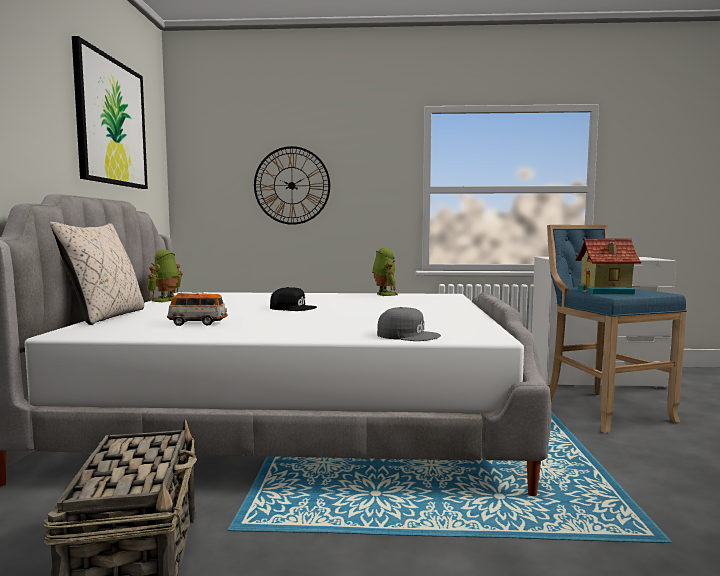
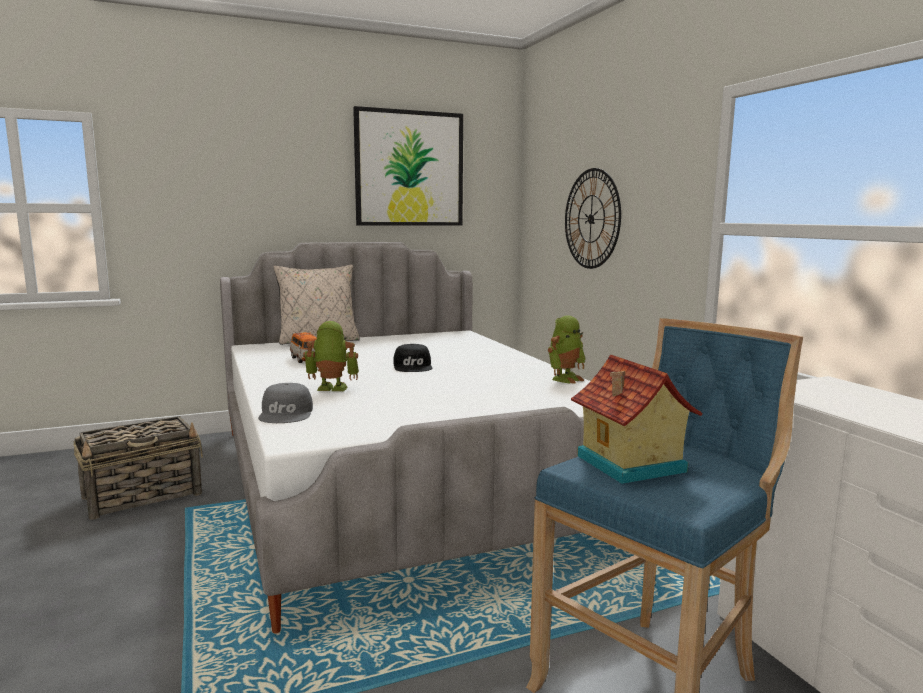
camera: 65 degrees right, 5 degrees up
toy robot [147,249,183,302] -> toy robot moved to [303,321,359,391]

